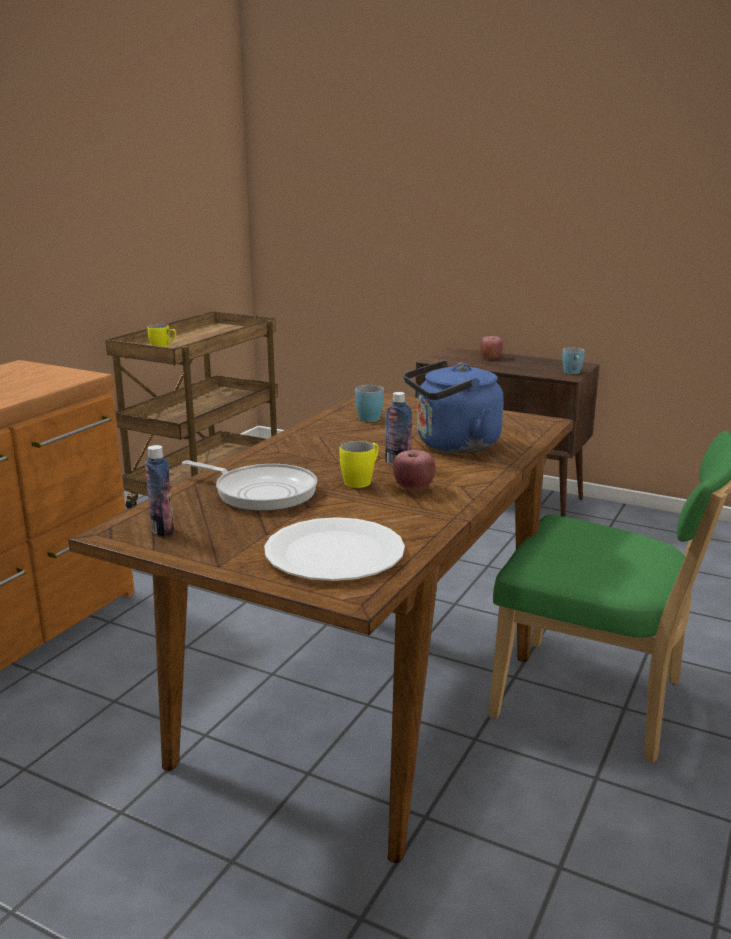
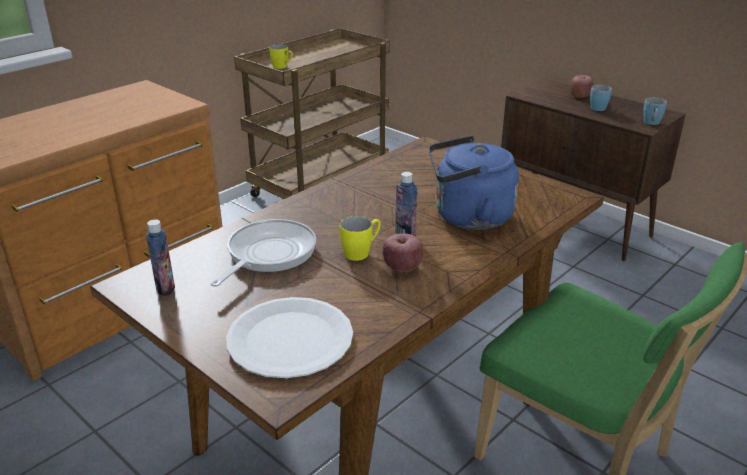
camera: 15 degrees right, 10 degrees up
frying pan [182,460,317,511] -> frying pan turned 105 degrees counterclockwise [211,219,316,287]
blue mug [355,385,384,422] -> blue mug moved to [590,85,612,111]

